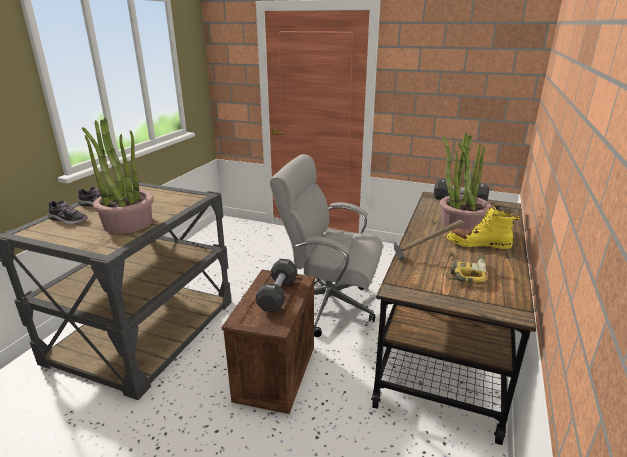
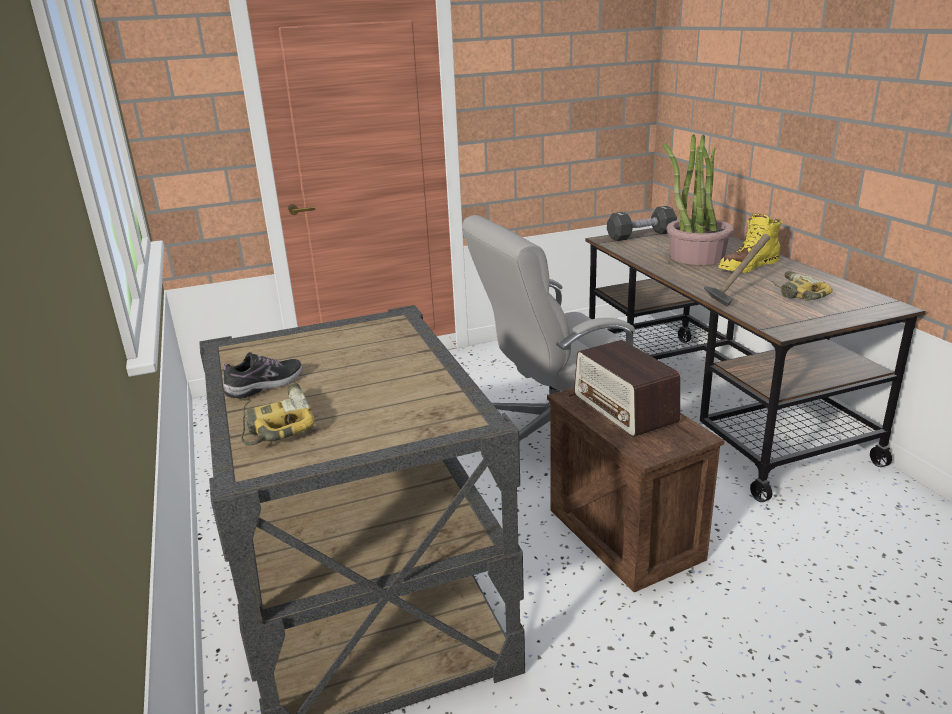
camera: 40 degrees left, 0 degrees up
shoe [48,199,88,224] -> power drill [241,382,315,445]
potted plant [82,118,154,234] -> none
black dumbbell [256,259,297,312] -> radio [574,340,680,437]

